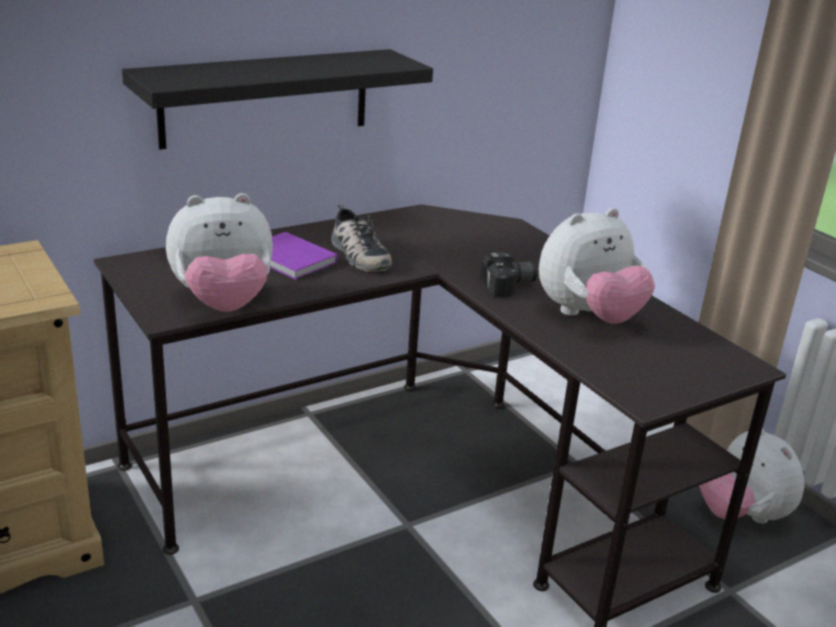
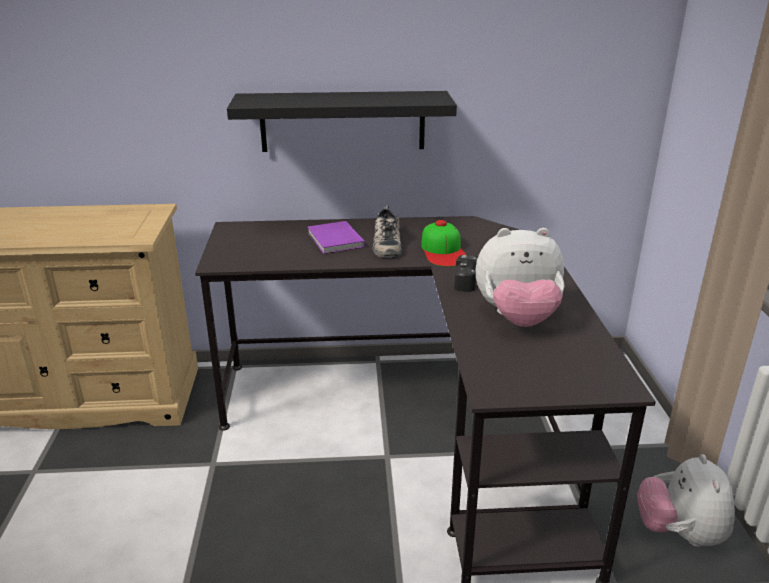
camera: 30 degrees right, 0 degrees up
plush toy [166,193,273,312] -> none
none -> cap [421,220,466,267]

